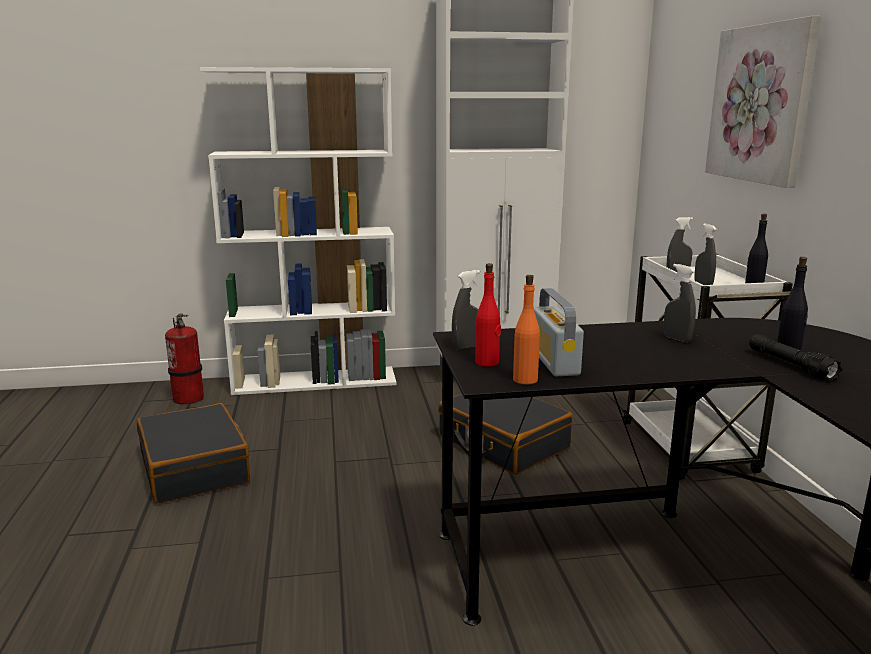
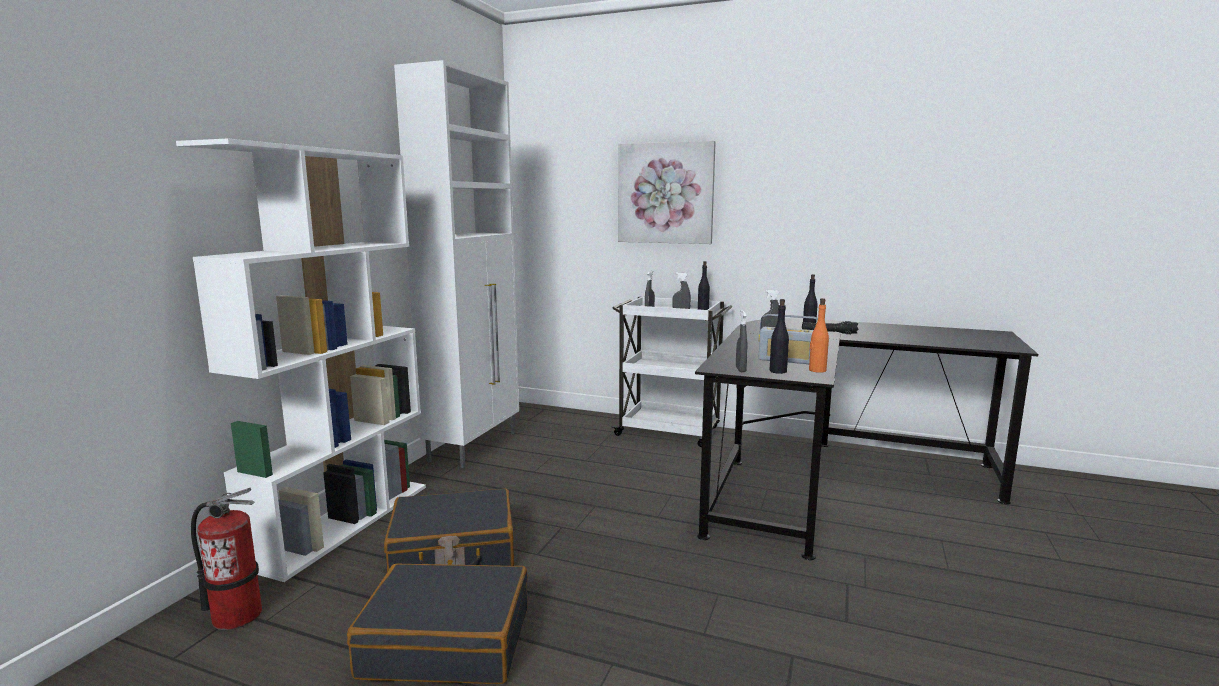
camera: 60 degrees left, 5 degrees down
black suitcase [438,394,573,475] -> black suitcase moved to [384,488,514,572]
red bottle [475,263,501,367] -> black bottle [769,299,789,374]

